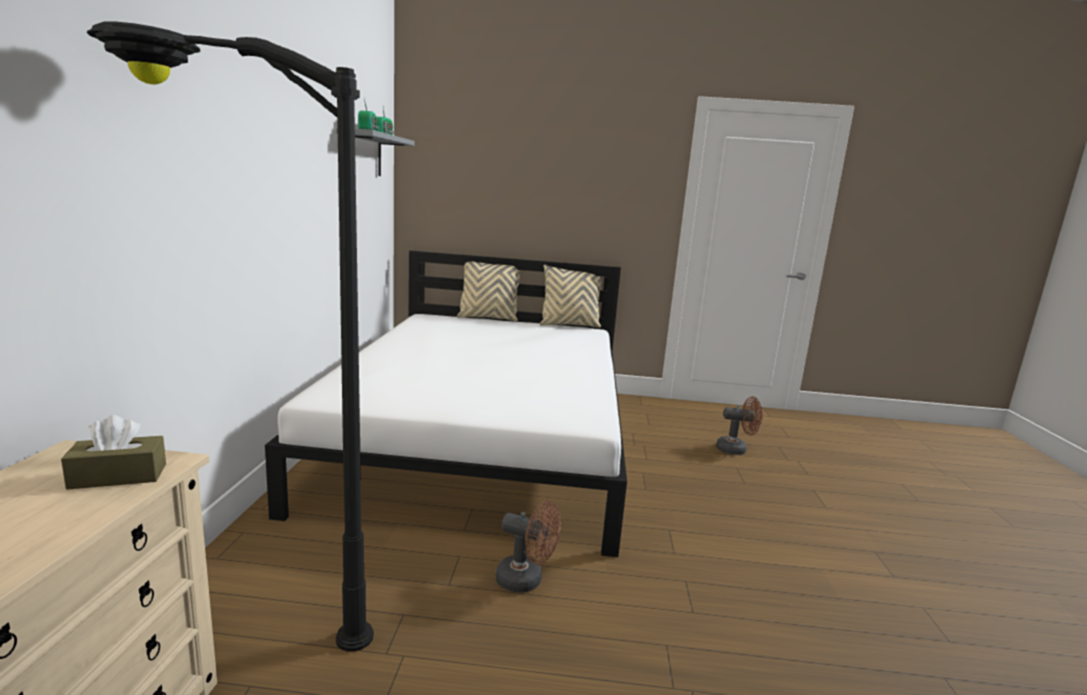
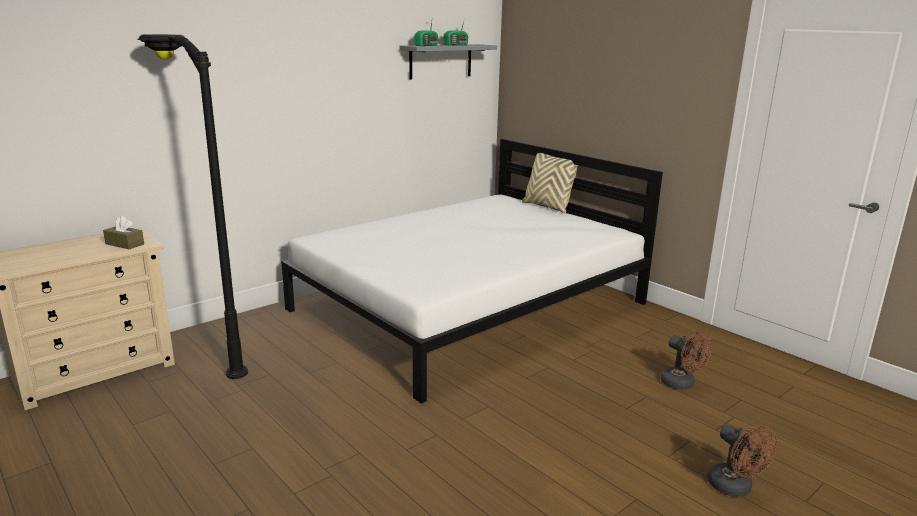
camera: 45 degrees right, 5 degrees up
brown fan [496,501,561,593] -> brown fan moved to [707,424,778,497]
beige pillow [540,264,601,328] -> none

